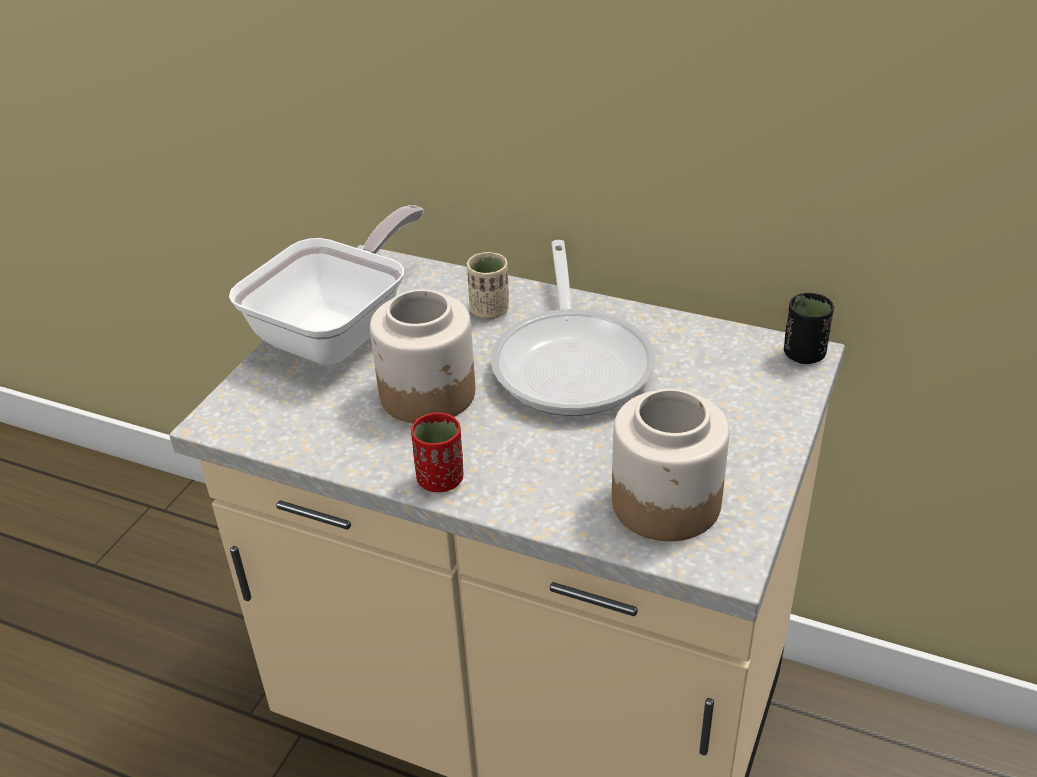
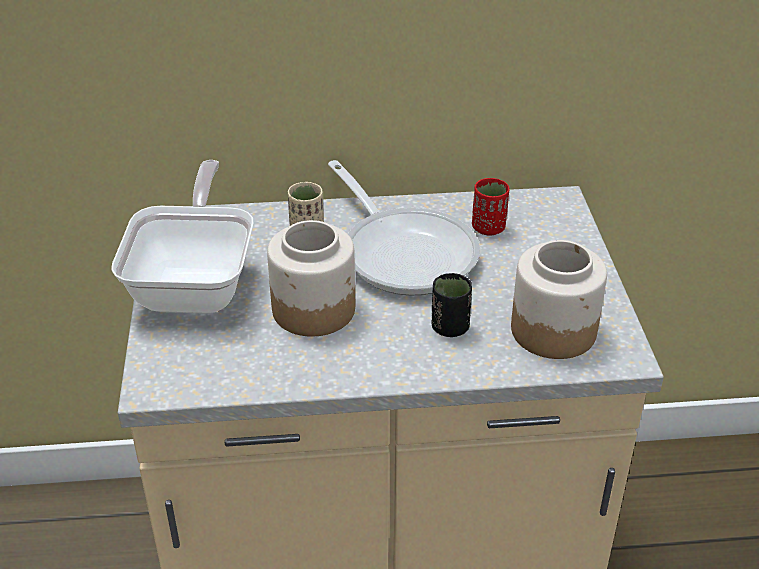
camera: 30 degrees left, 0 degrees up
red cup [411,413,463,492] -> red cup moved to [472,178,509,236]
black cup [784,293,834,364] -> black cup moved to [432,273,472,337]

